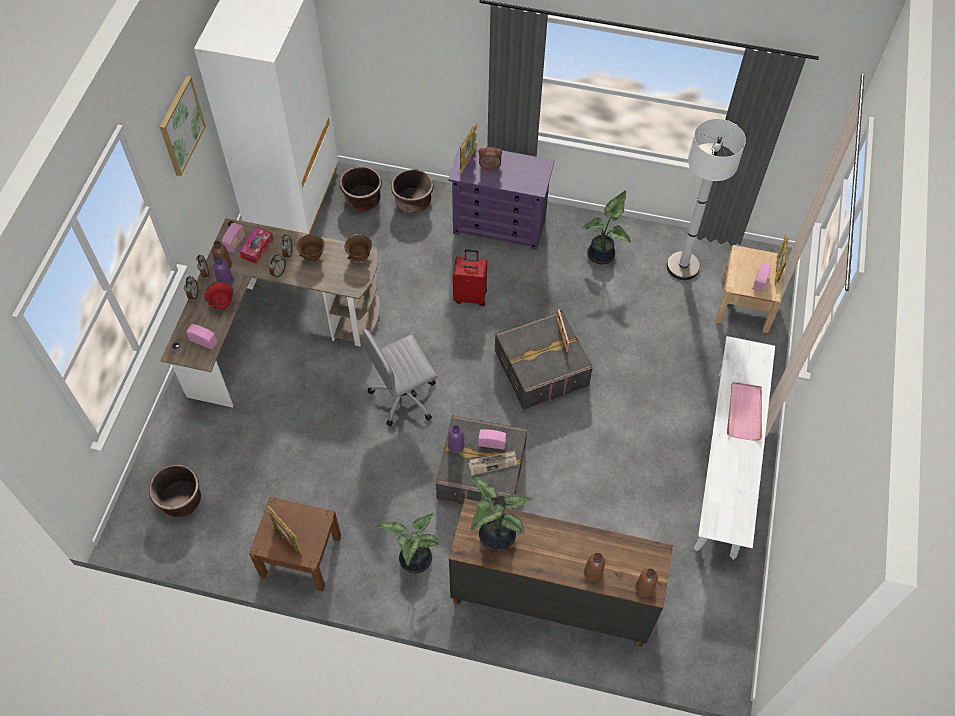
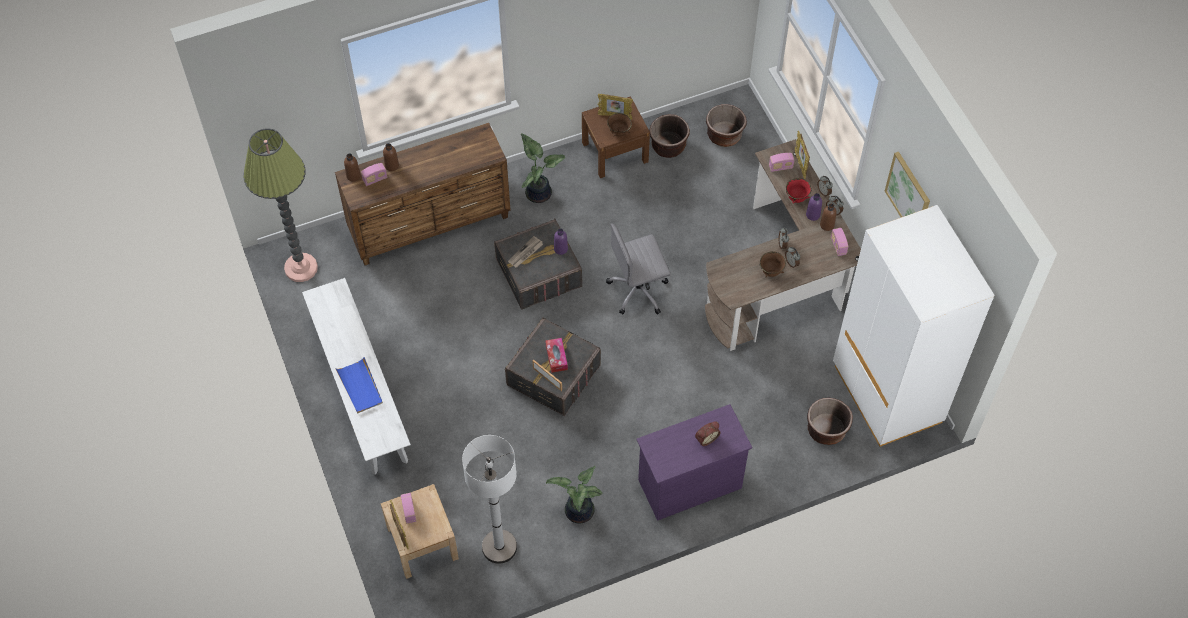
camera: 145 degrees right, 0 degrees up
tissue box [239,227,274,264] -> tissue box moved to [546,338,568,373]
brown bowl [344,234,372,262] -> brown bowl moved to [607,113,632,136]
grey office chair [363,329,438,427] -> grey office chair turned 135 degrees counterclockwise [606,224,671,315]
brown planter [391,169,434,213] -> brown planter moved to [649,114,690,158]
red suitcase [453,249,487,306] -> none
picture frame [460,123,477,174] -> picture frame moved to [794,131,810,179]
potted plant [471,477,533,552] -> none
radio [478,429,506,450] -> radio moved to [361,163,387,186]
pink tray [727,382,762,441] -> blue tray [335,357,383,413]
none -> floor lamp [243,128,318,282]

